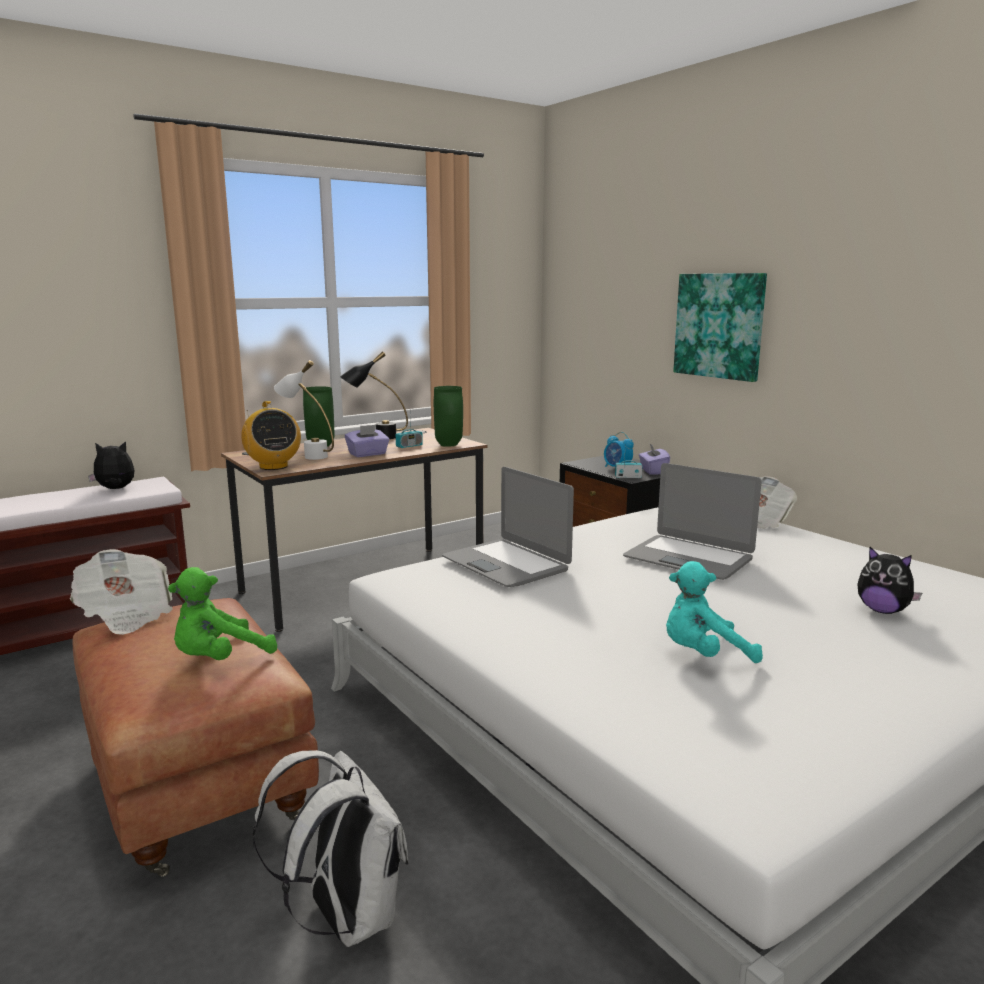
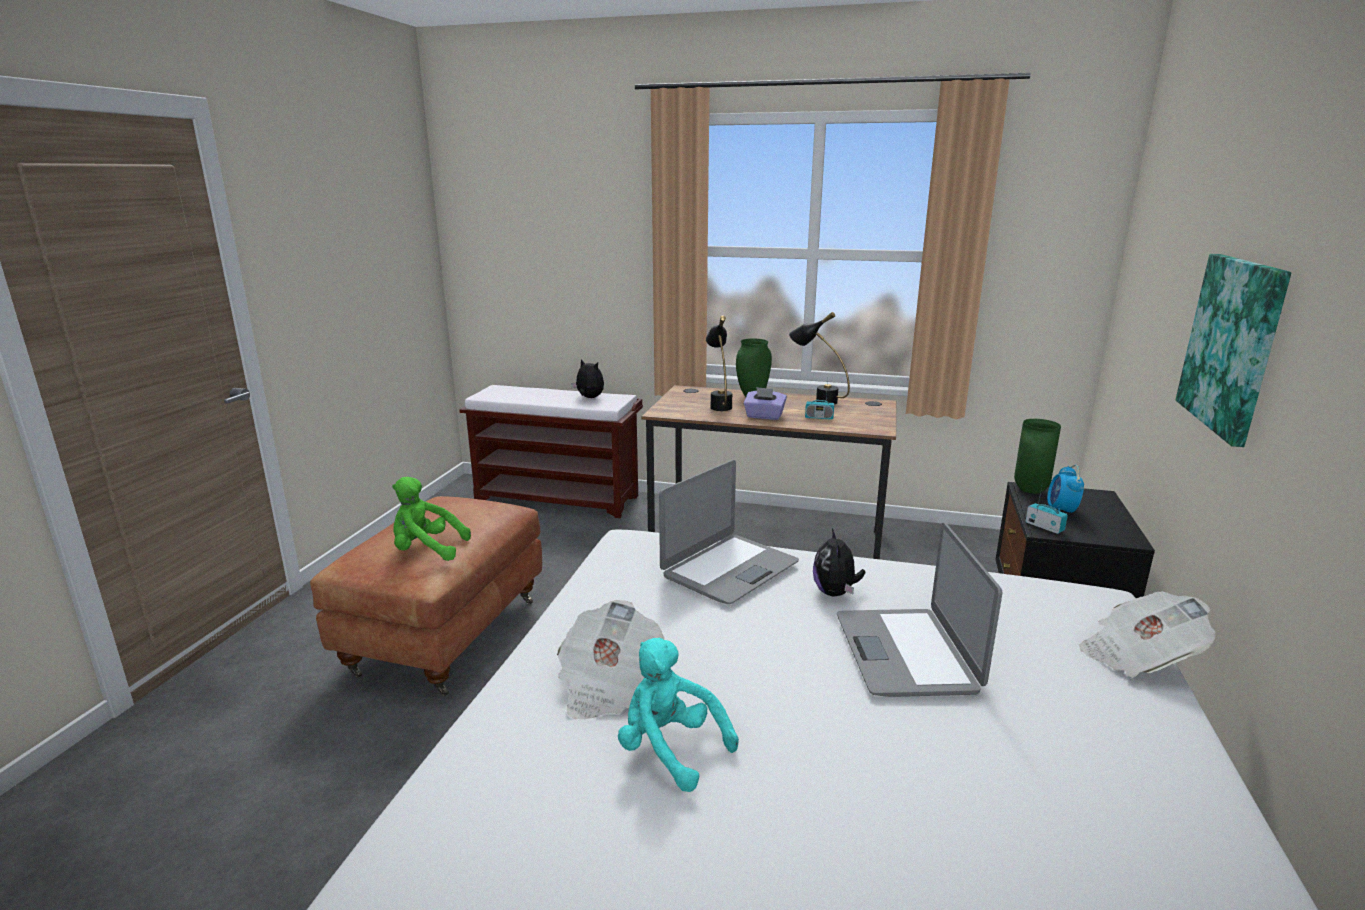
camera: 50 degrees right, 5 degrees up
newspaper [70,549,173,635] -> newspaper moved to [557,600,664,719]
radio [241,401,301,470] -> none
white backpack [253,750,409,947] -> none
white table lamp [274,360,334,460] -> black table lamp [706,315,732,411]
green vase [434,386,463,447] -> green vase moved to [1014,419,1061,494]
laptop [442,467,574,587] -> laptop turned 150 degrees counterclockwise [659,460,799,604]
purple tissue box [639,444,670,475] -> none
plush toy [857,547,922,614] -> plush toy moved to [813,529,865,597]

